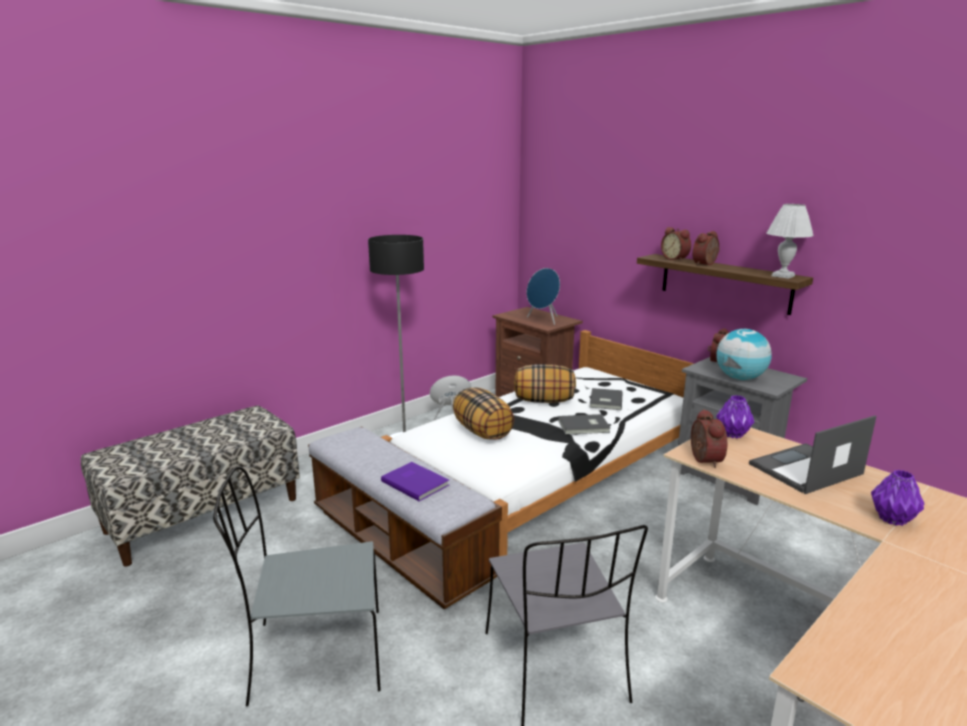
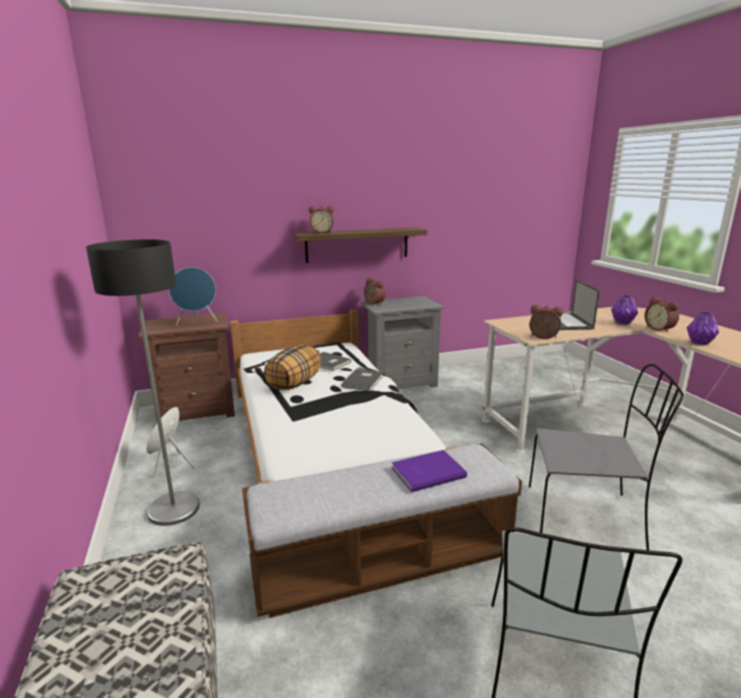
camera: 65 degrees left, 0 degrees up
pillow [453,388,514,440] -> none
alarm clock [692,231,720,266] -> alarm clock moved to [645,297,679,333]
globe [716,329,772,380] -> none
purple vase [716,395,754,438] -> purple vase moved to [687,312,719,345]
white table lamp [767,204,814,279] -> none

